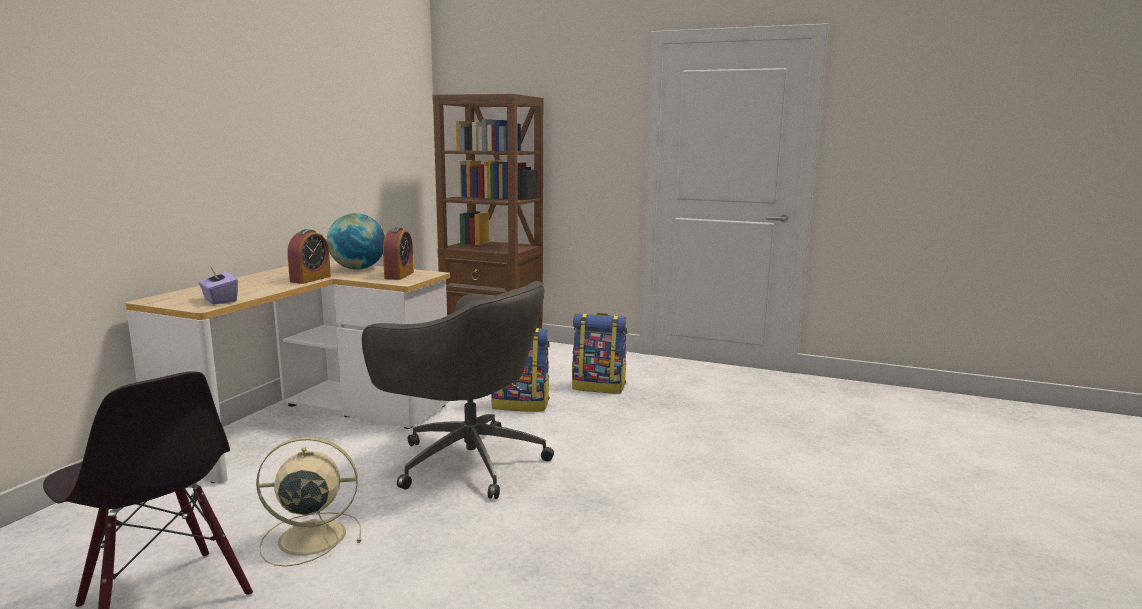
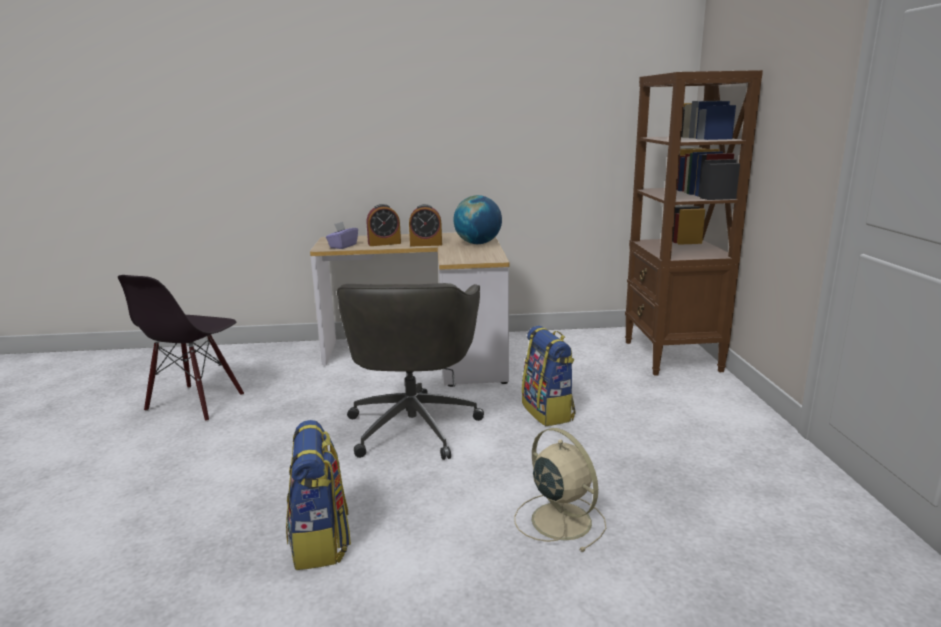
camera: 65 degrees right, 5 degrees up
beige fan [256,437,361,567] -> beige fan moved to [514,428,606,552]
alarm clock [383,227,414,280] -> alarm clock moved to [366,204,401,246]
backpack [572,313,628,394] -> backpack moved to [286,420,351,570]

